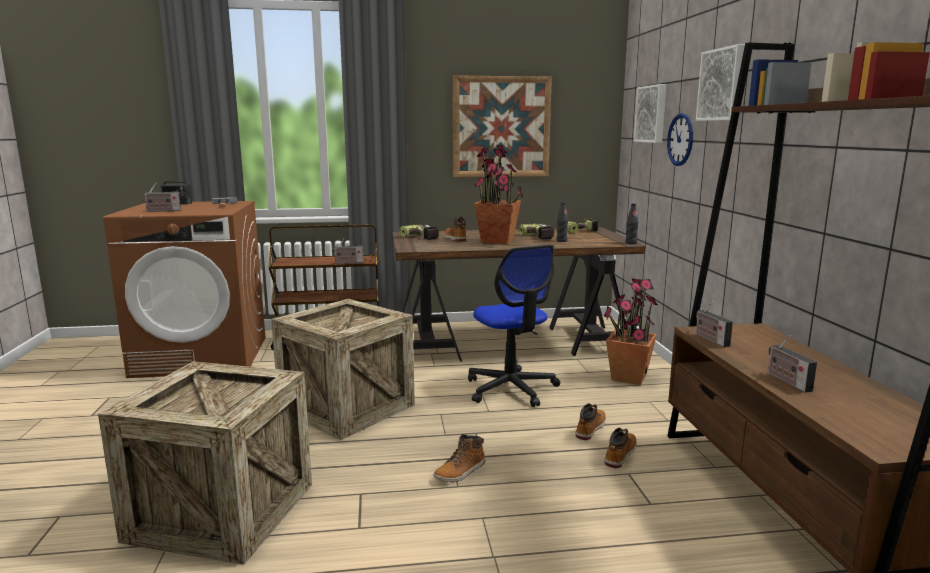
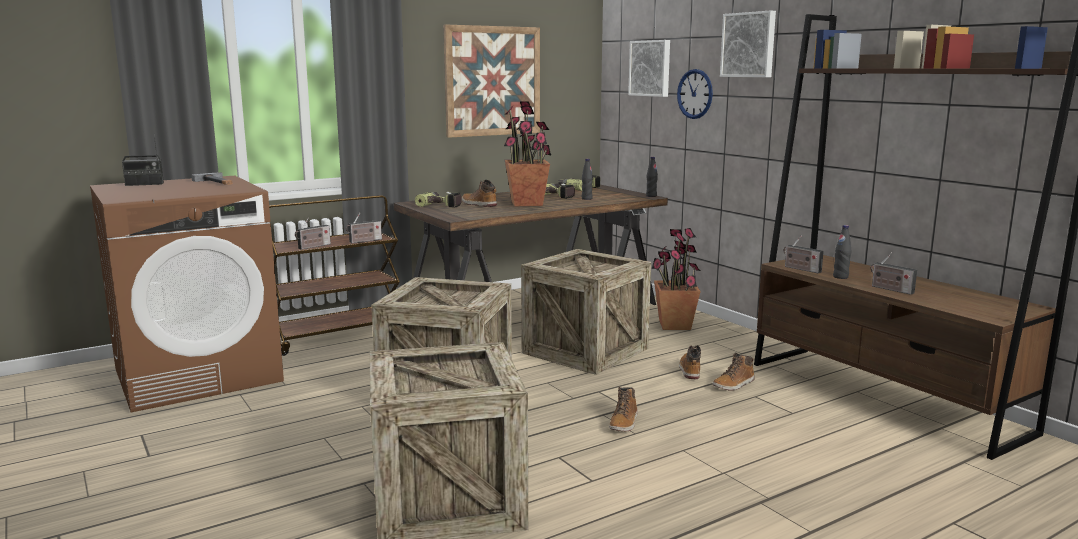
camera: 25 degrees left, 0 degrees up
radio [141,183,181,212] -> radio moved to [295,217,331,250]
office chair [468,244,560,407] -> crate [521,249,651,375]
boot [605,428,637,468] -> boot turned 135 degrees counterclockwise [712,353,755,391]
none -> black bottle [833,225,851,279]

